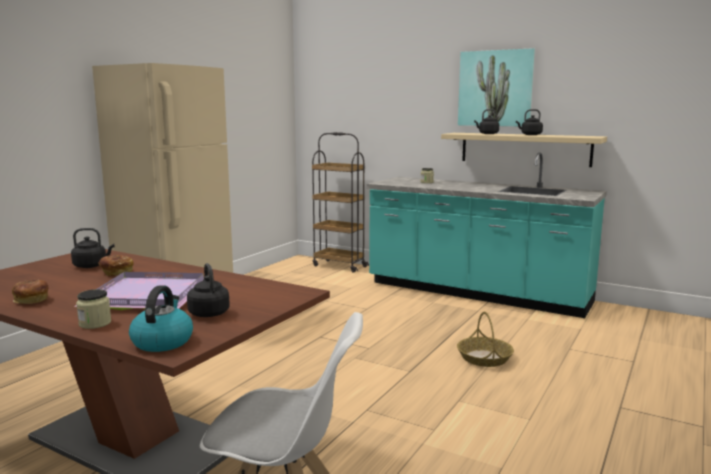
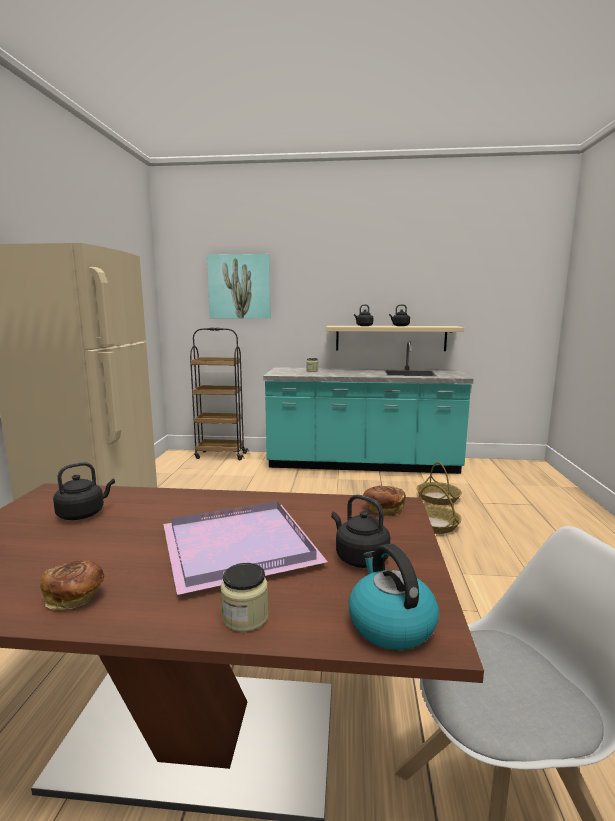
camera: 25 degrees left, 0 degrees up
bread [98,255,134,276] -> bread moved to [363,486,406,516]
picture [458,48,535,127] -> picture moved to [207,254,271,319]
none -> basket [416,462,462,505]

